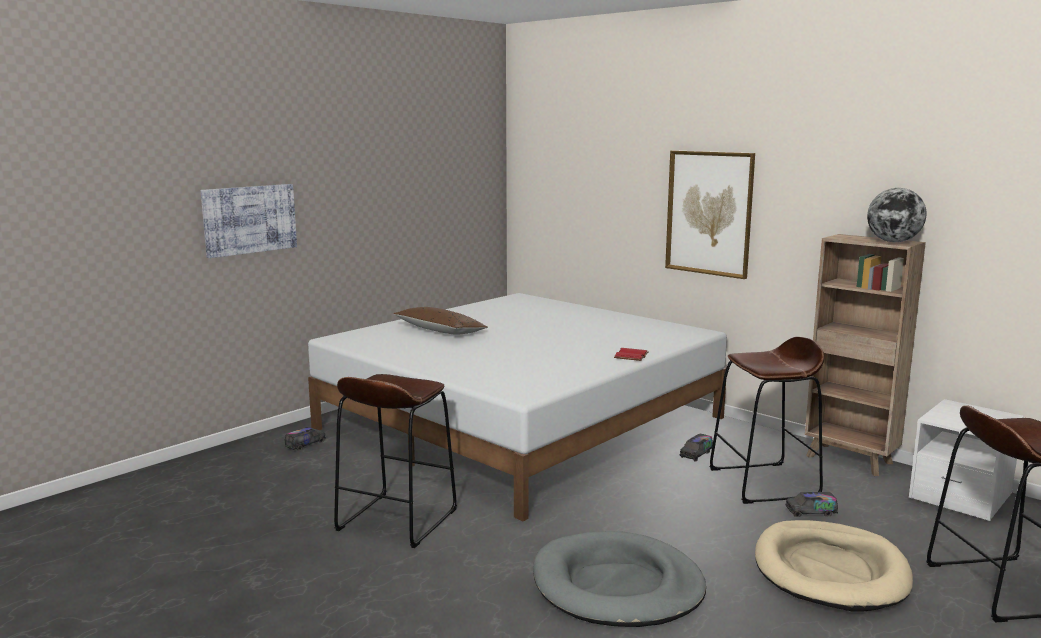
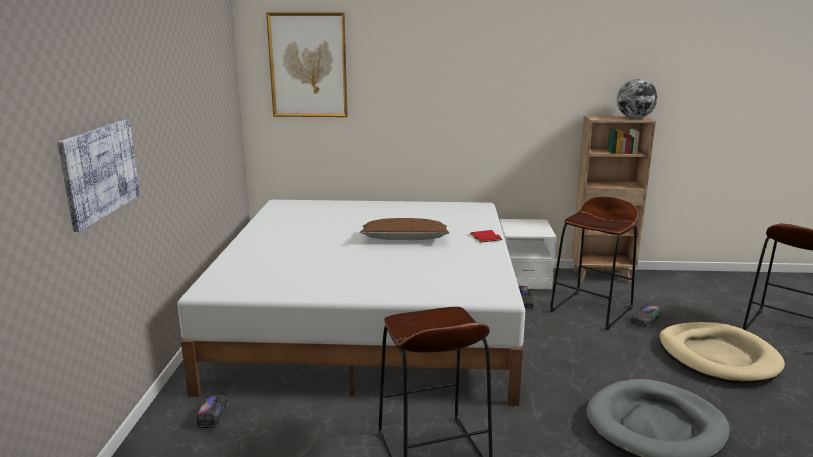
camera: 40 degrees left, 5 degrees up
brown pillow [393,307,488,335] -> brown pillow moved to [360,218,450,240]
picture [665,150,755,279] -> picture moved to [266,12,348,117]
white nightstand [909,399,1024,521] -> white nightstand moved to [500,219,556,290]

